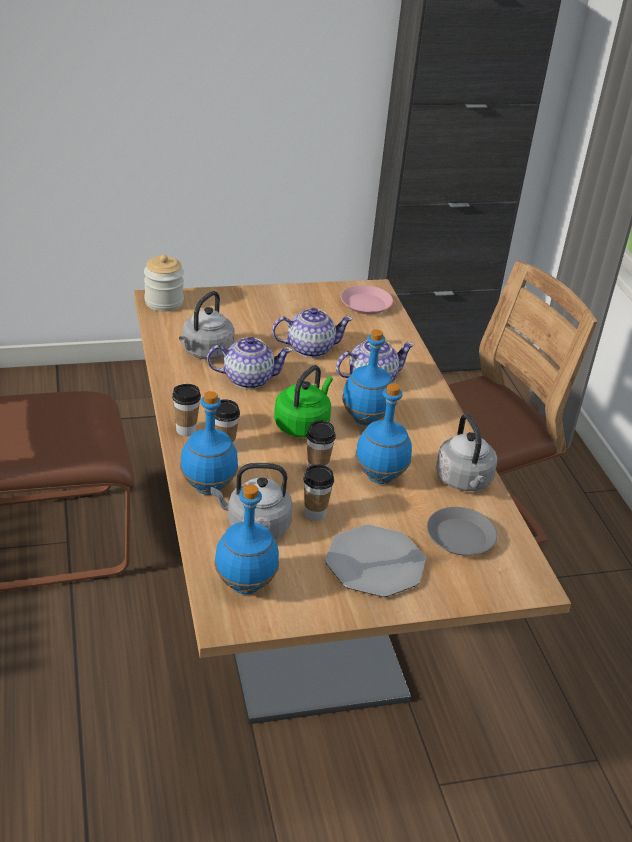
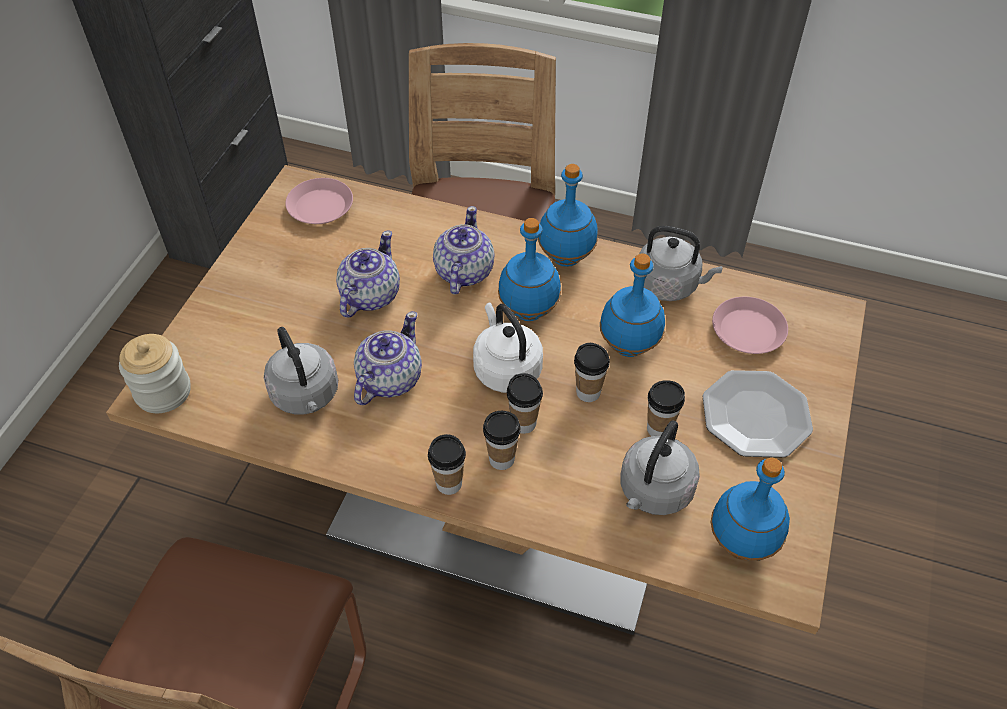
camera: 55 degrees left, 15 degrees up
blue bottle [180,391,238,495] -> blue bottle moved to [538,164,598,267]
green kettle [274,365,333,438] -> white kettle [473,302,543,393]
grey plate [427,507,497,555] -> pink plate [712,297,788,354]
none -> cup [507,373,543,434]

